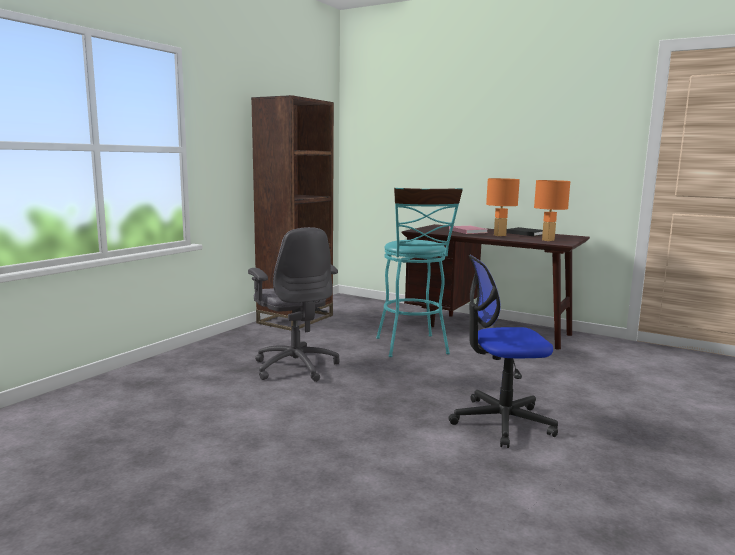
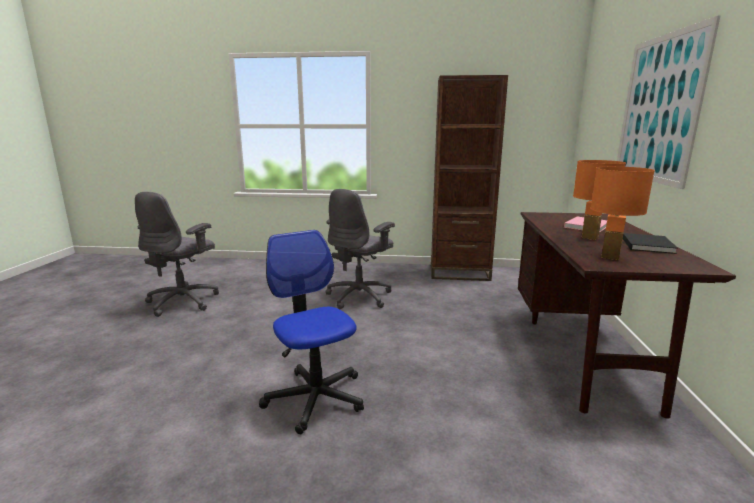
camera: 65 degrees right, 5 degrees up
turquoise stool [376,188,463,357] -> none
none -> grey office chair [135,192,219,317]
none -> picture [617,15,721,189]

